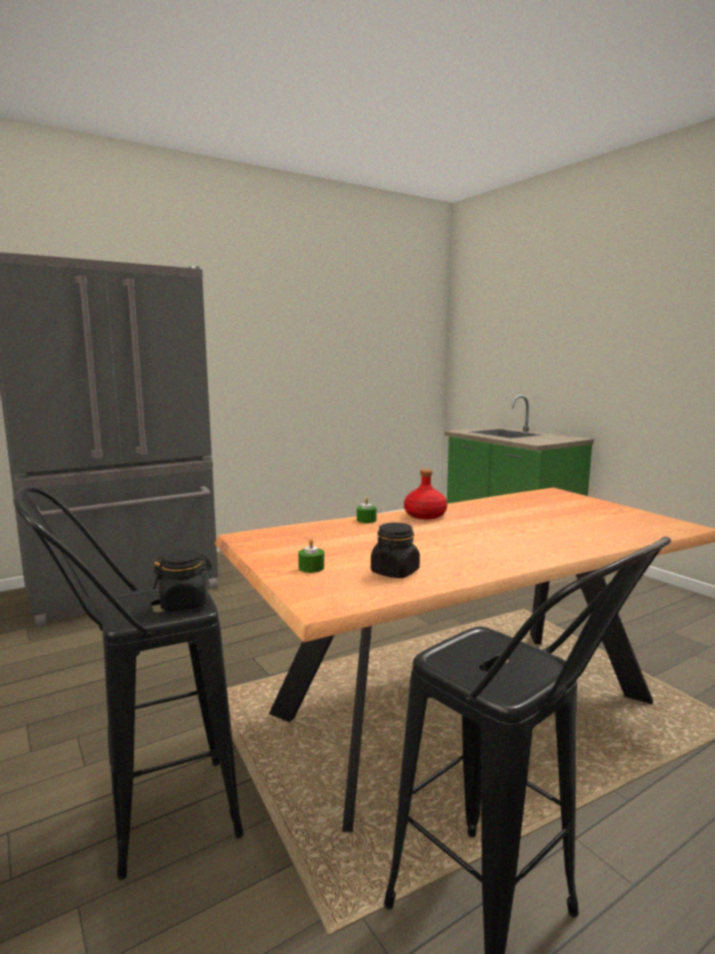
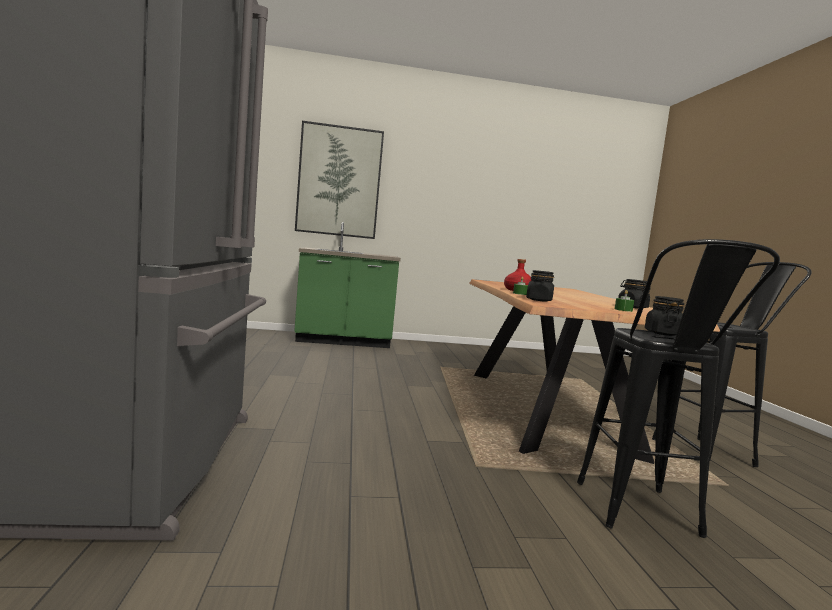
camera: 65 degrees left, 5 degrees down
none -> picture [295,121,384,239]
none -> black jar [526,270,554,302]

